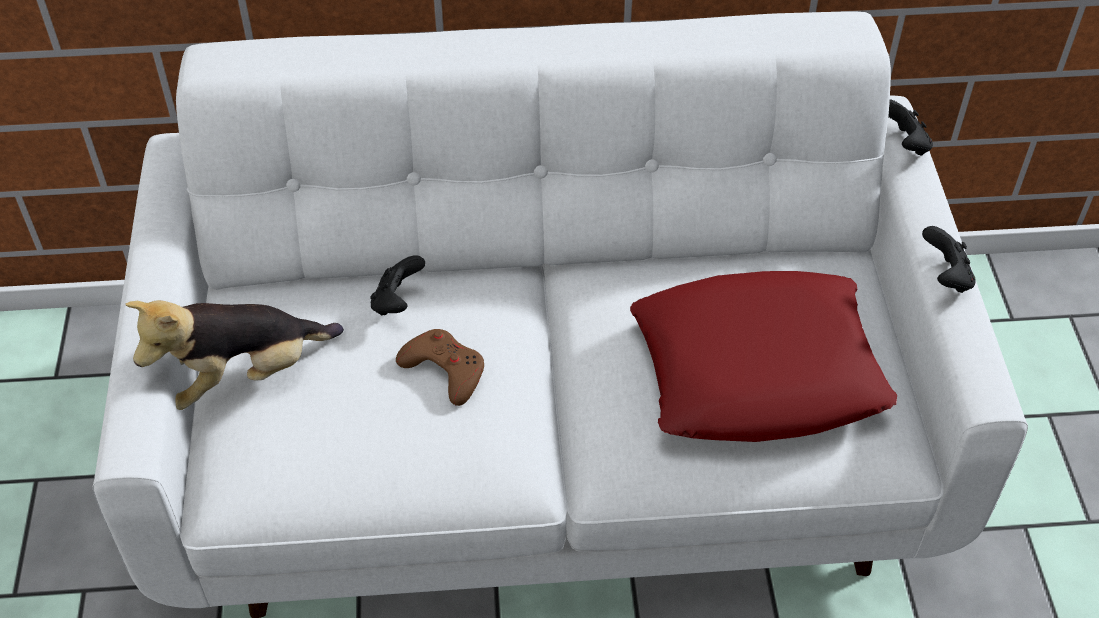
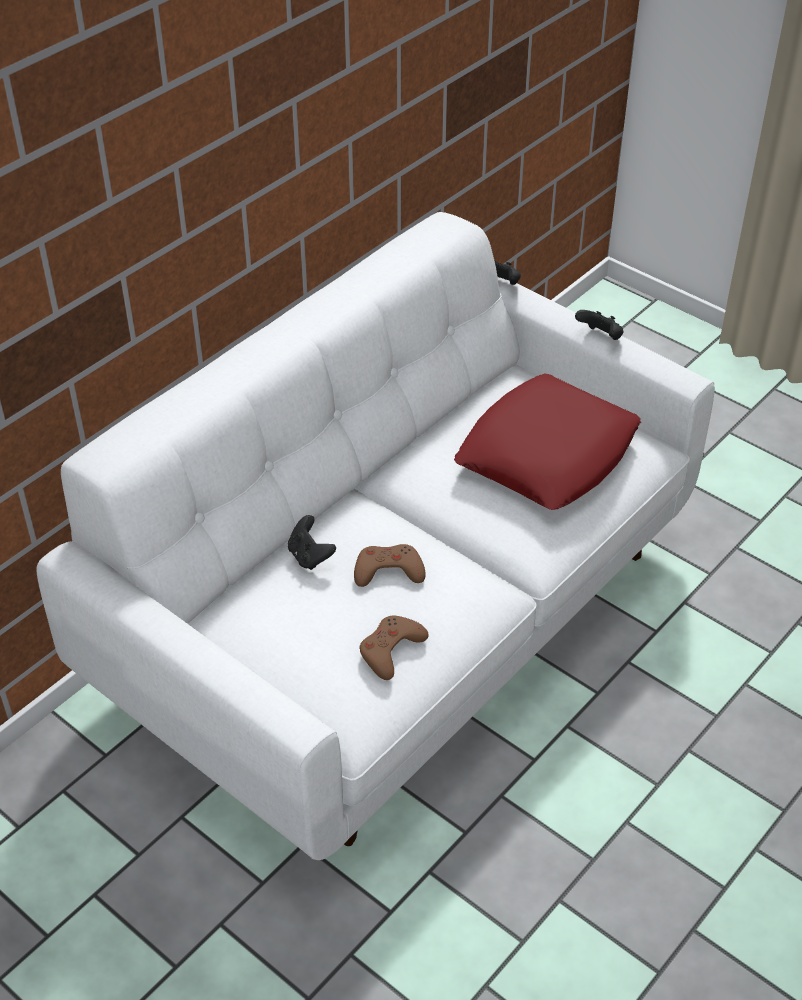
camera: 45 degrees left, 5 degrees down
plush toy [126,300,344,410] -> none
none -> brown game controller [359,615,429,680]

